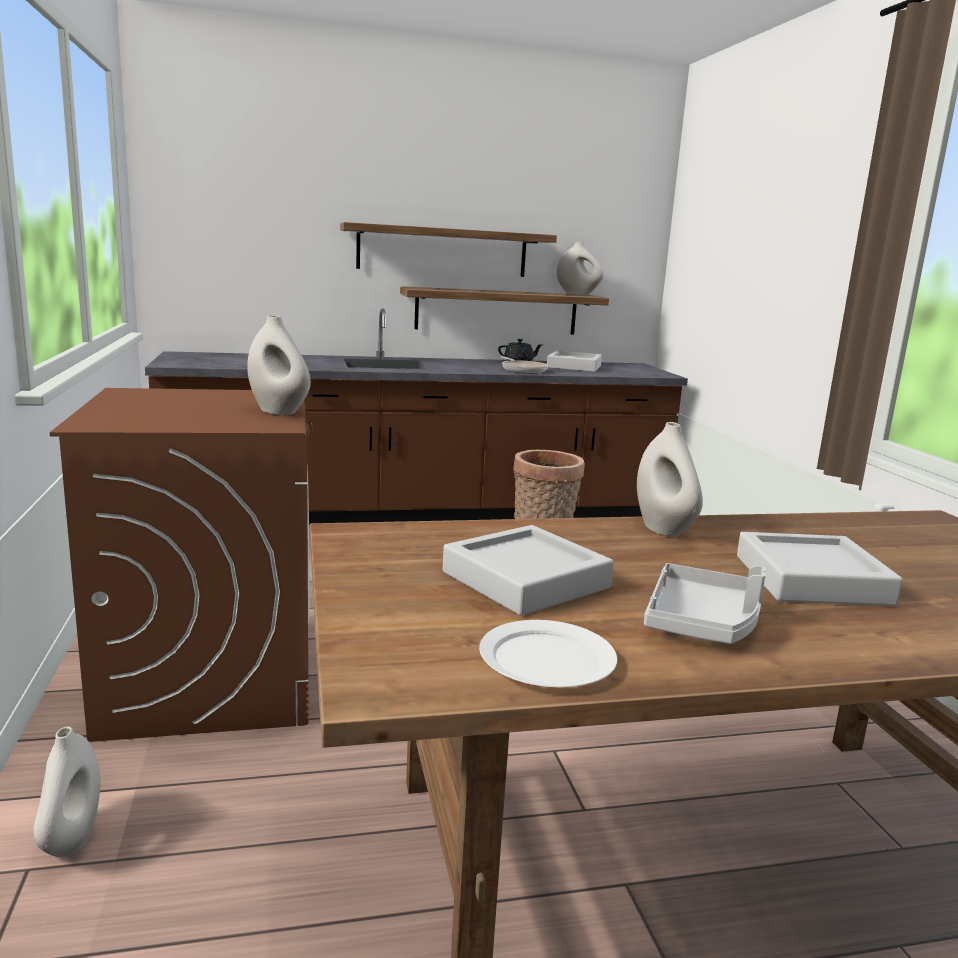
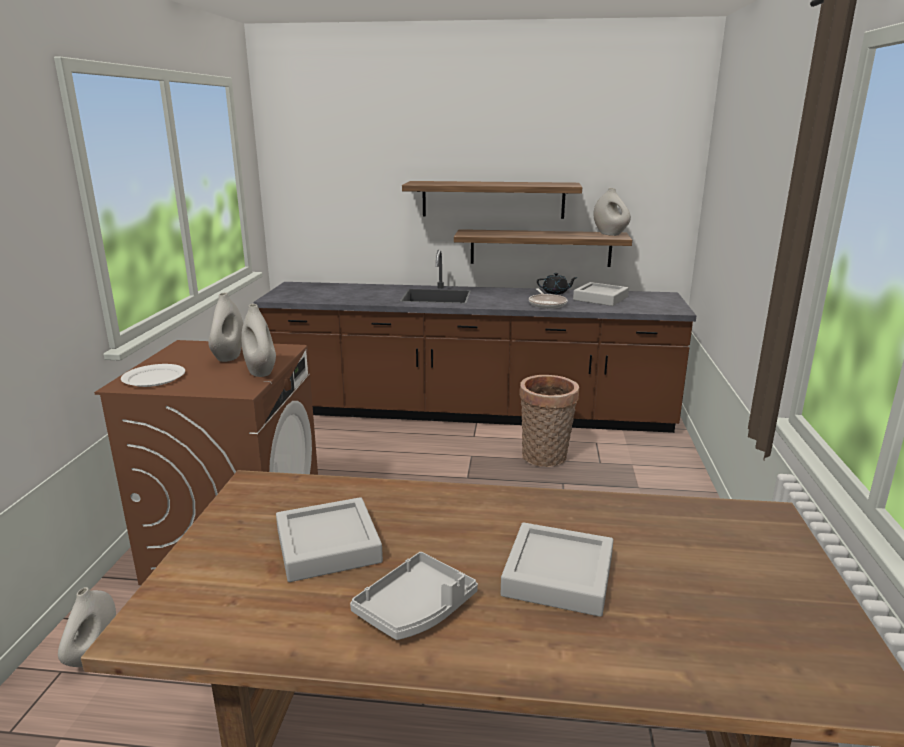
camera: 20 degrees right, 5 degrees up
white plate [479,620,617,687] -> white plate moved to [121,364,185,387]
white vase [637,422,703,537] -> white vase moved to [208,292,243,362]

